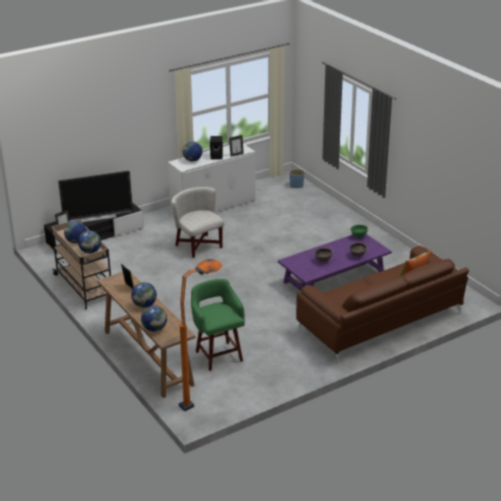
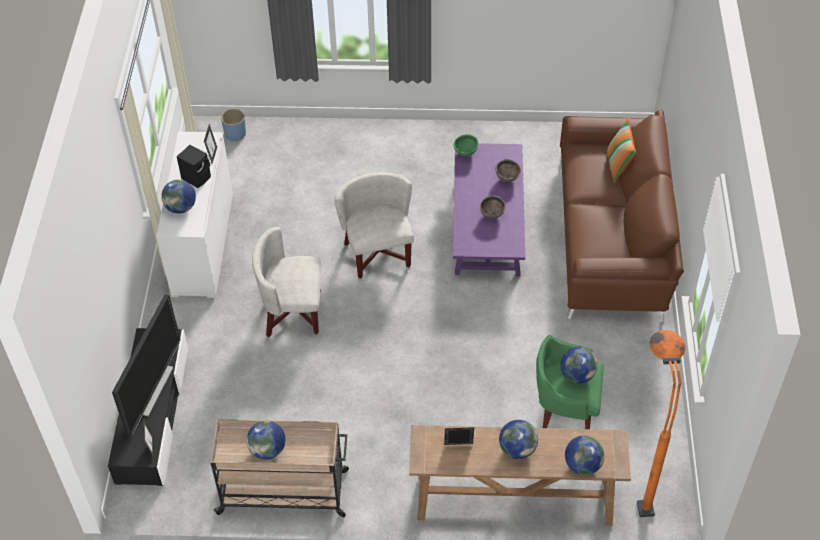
camera: 55 degrees left, 20 degrees up
globe [78,231,101,253] -> globe moved to [560,347,598,384]
none -> white armchair [334,173,414,278]

